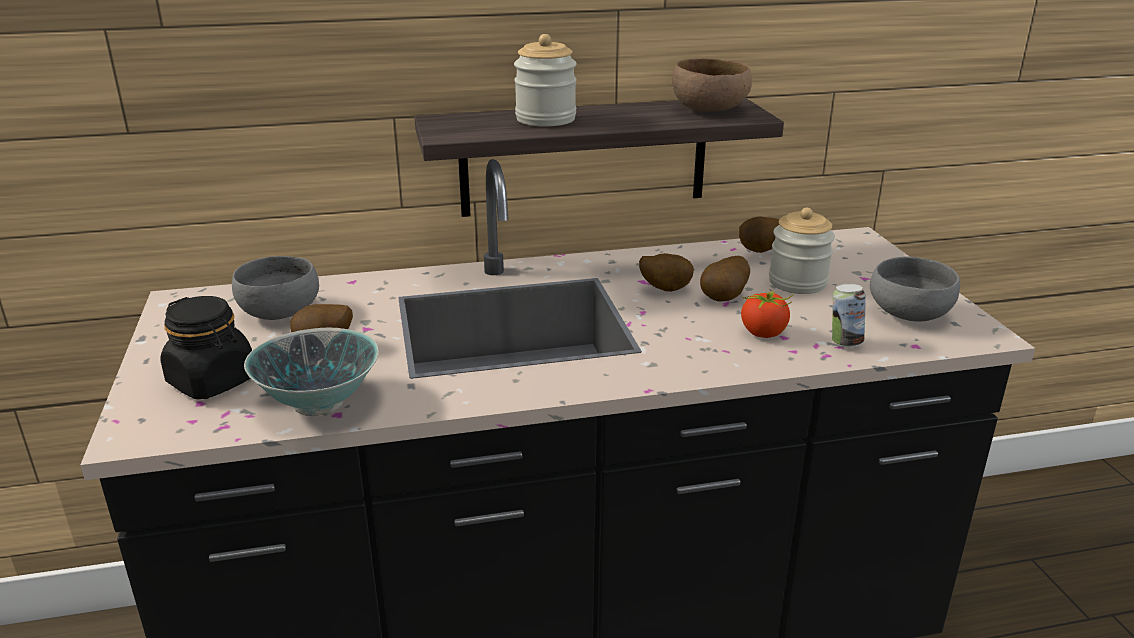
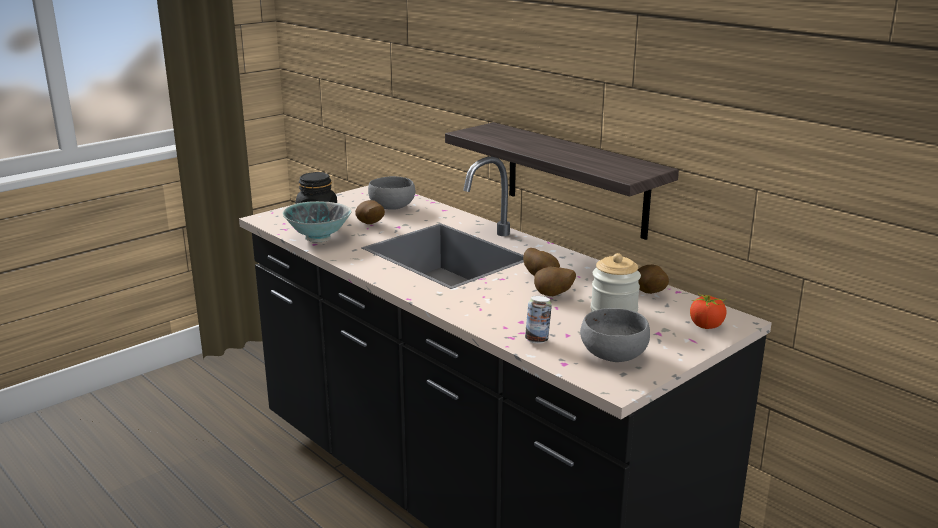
camera: 60 degrees right, 5 degrees down
jar [514,34,577,127] -> none
brown bowl [672,58,752,113] -> none
tomato [741,289,794,338] -> tomato moved to [690,293,727,329]

